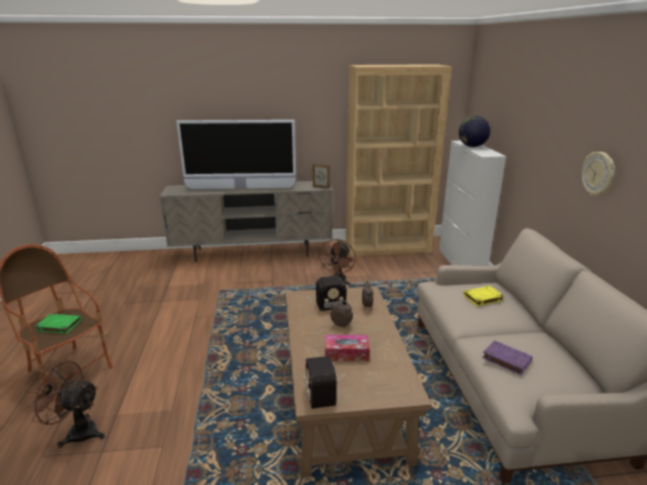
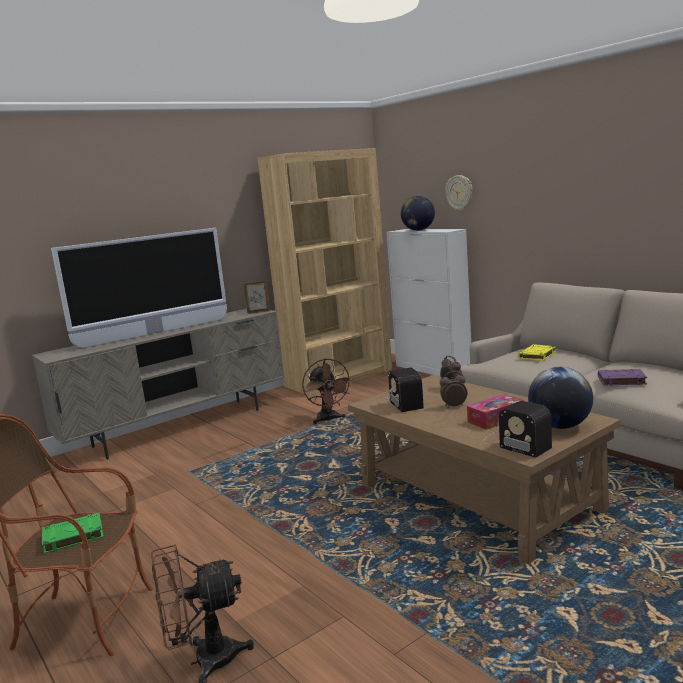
camera: 30 degrees left, 10 degrees down
radio [300,276,347,313] -> radio turned 120 degrees clockwise [385,368,424,412]
wall clock [582,152,615,196] -> wall clock moved to [445,175,473,211]
none -> globe [528,367,593,429]

